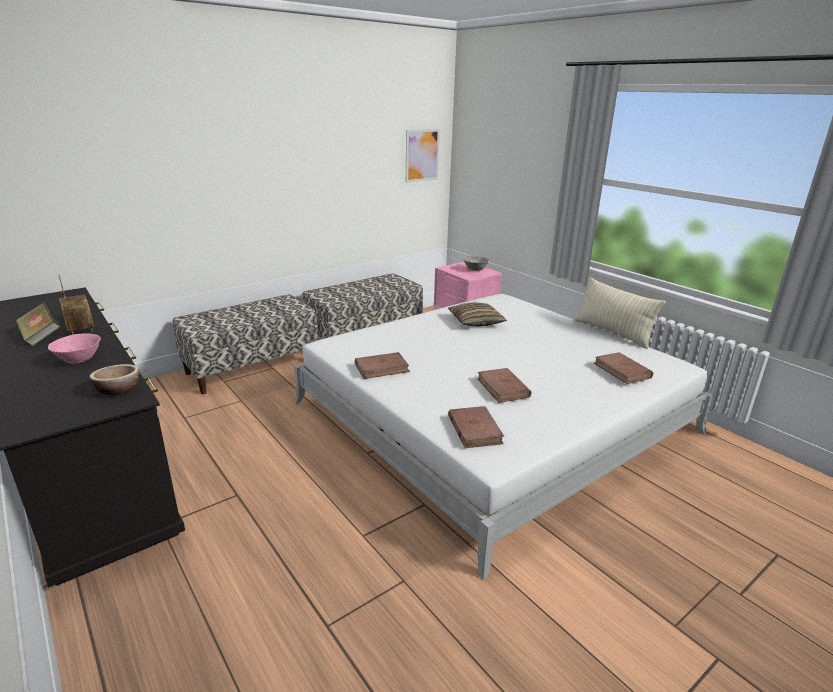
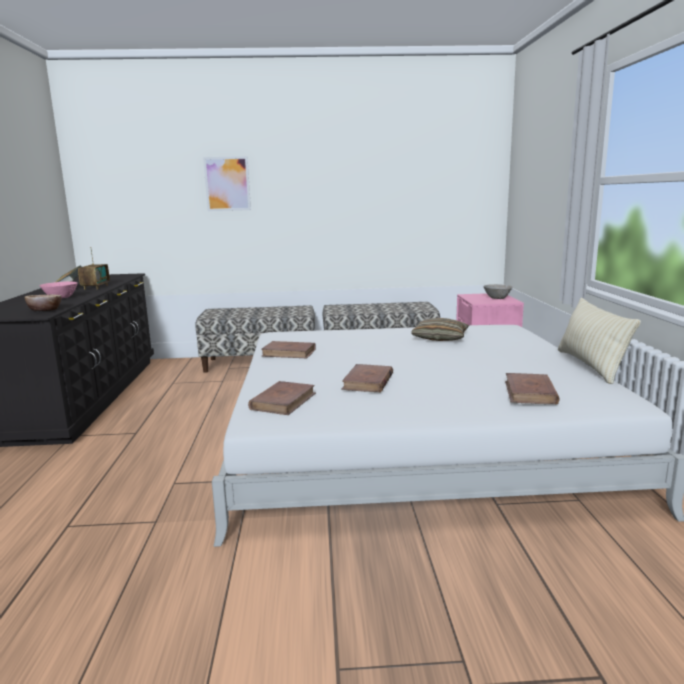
camera: 35 degrees right, 10 degrees down
picture [406,129,440,182] -> picture moved to [203,156,251,211]

